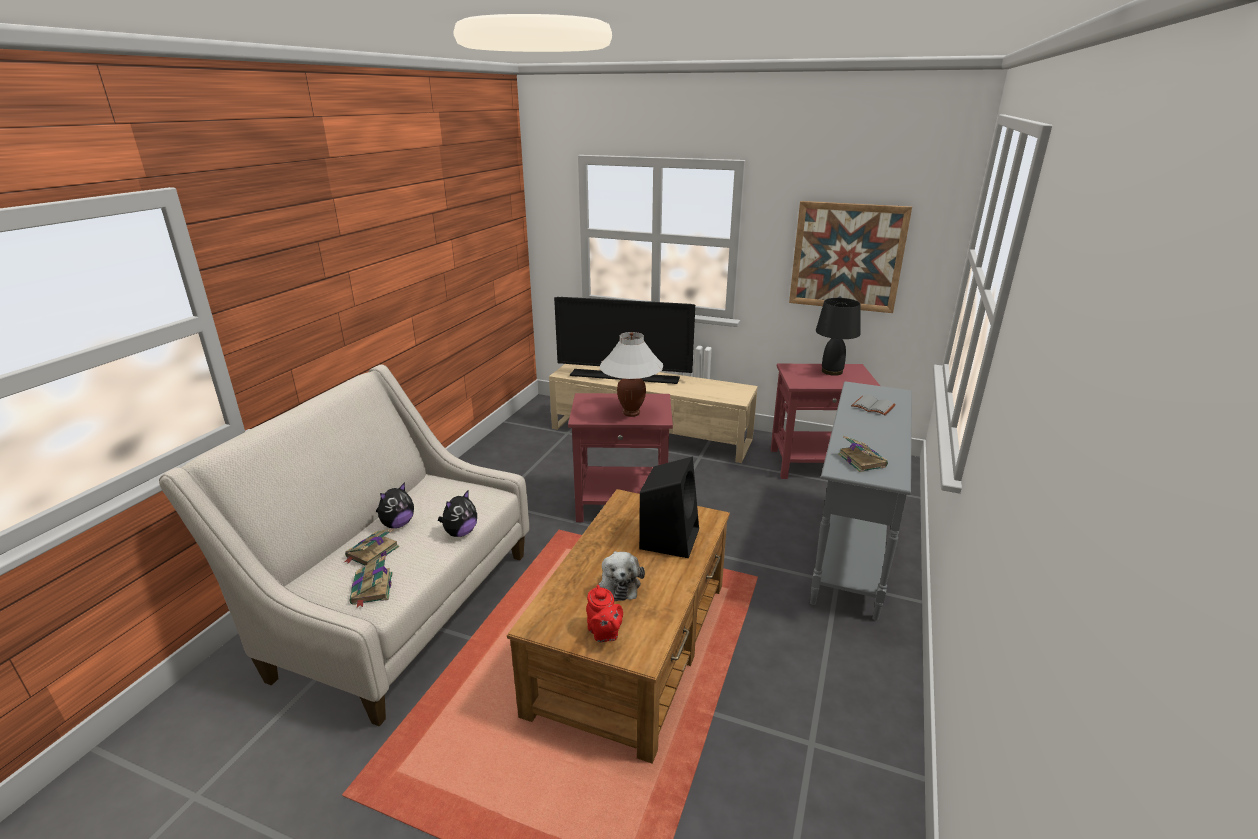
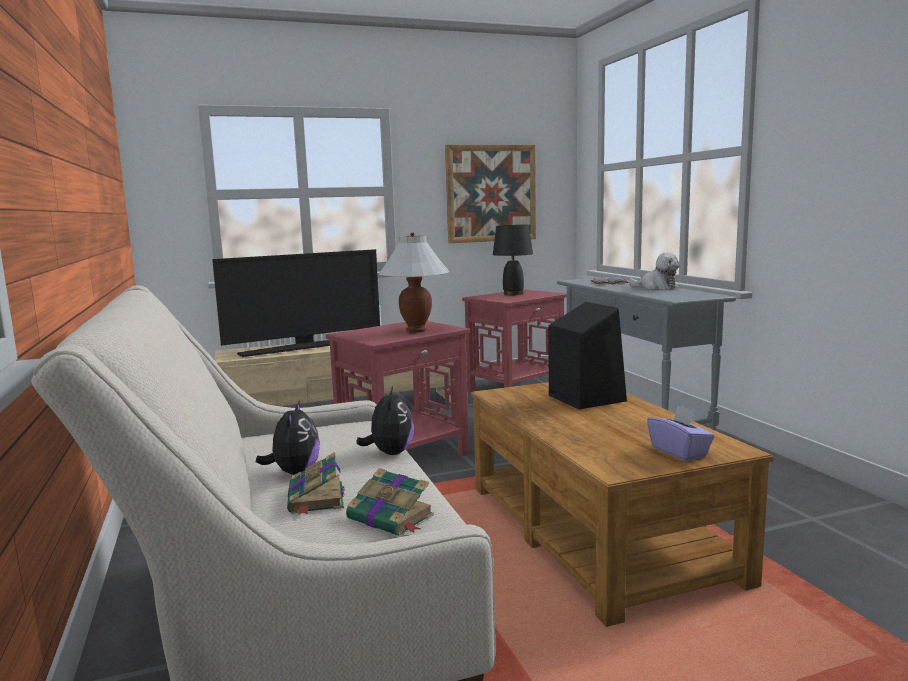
camera: 40 degrees left, 15 degrees down
red teapot [586,585,623,643] -> purple tissue box [647,405,715,461]
plush toy [598,551,645,601] -> plush toy moved to [629,253,680,290]
book [838,436,888,472] -> none

